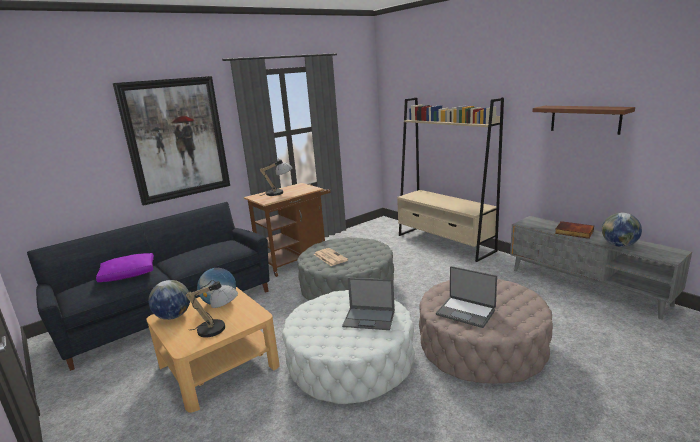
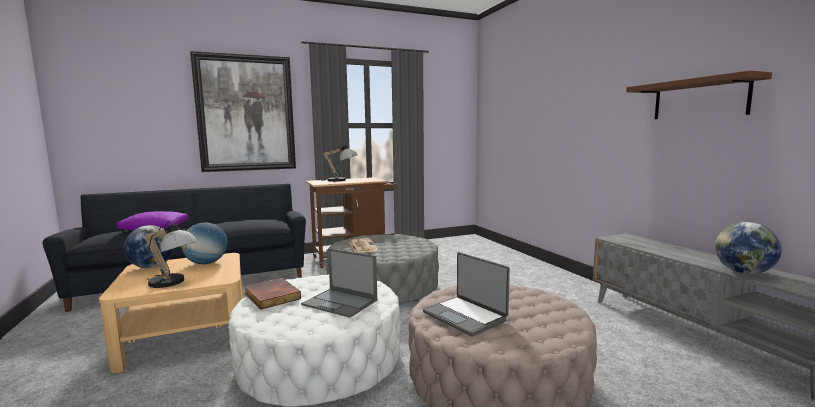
camera: 15 degrees right, 10 degrees down
beige bookcase [397,97,504,262] -> none
book [555,221,594,239] -> book moved to [244,278,301,310]

